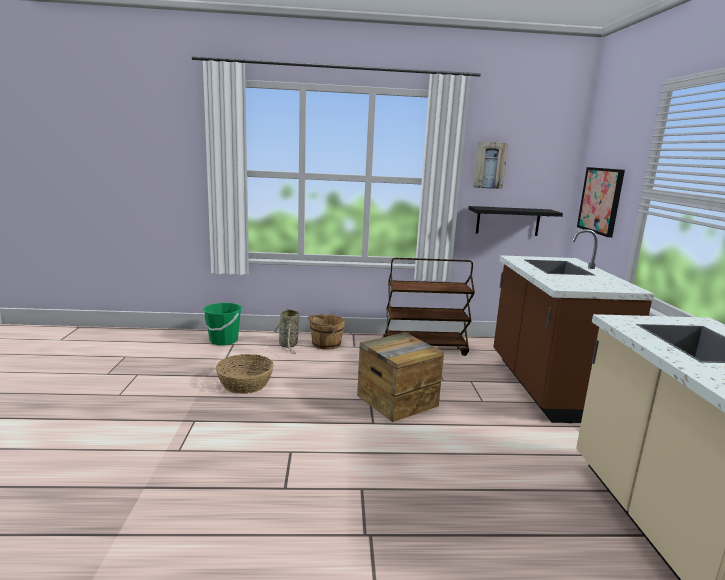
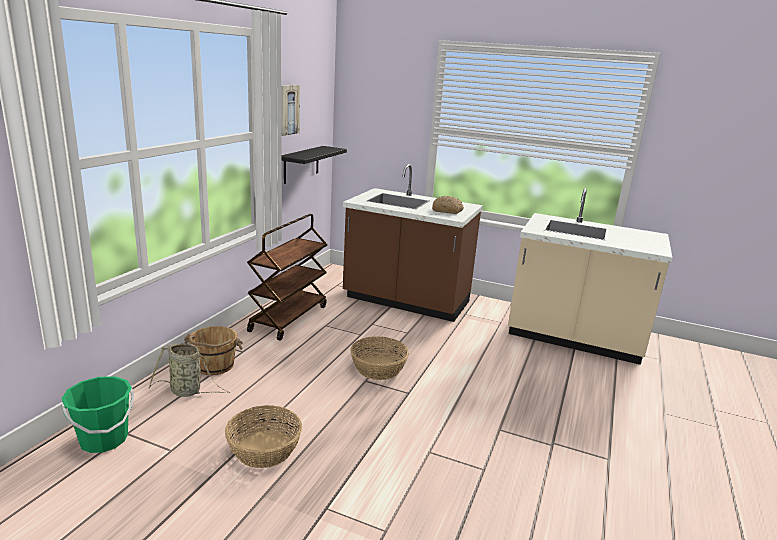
camera: 65 degrees left, 5 degrees up
crate [357,333,444,422] -> basket [350,336,409,380]
picture [577,167,625,237] -> none
none -> bread [432,196,464,214]

